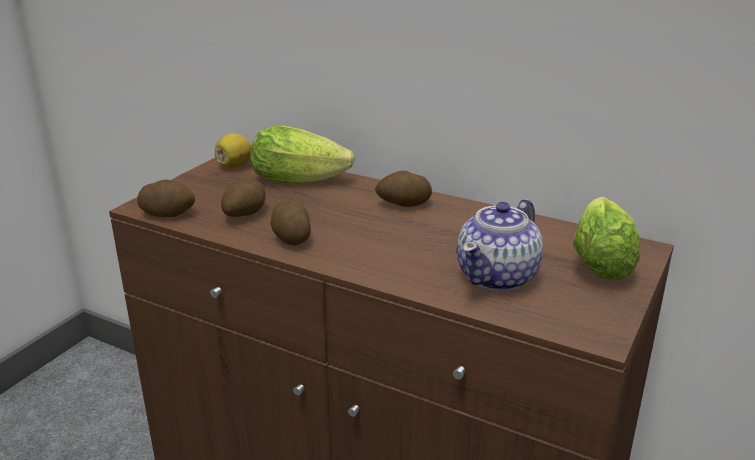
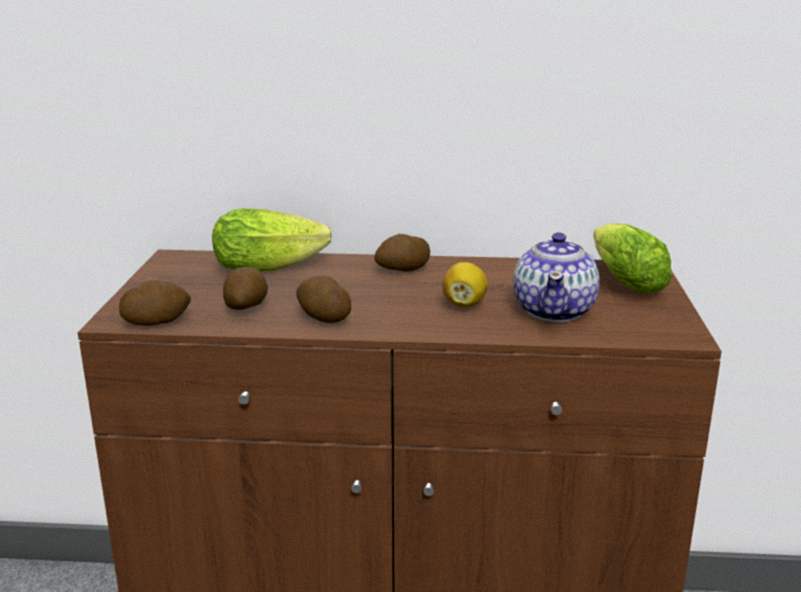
camera: 25 degrees left, 5 degrees down
lemon [215,133,251,168] -> lemon moved to [442,262,488,307]

